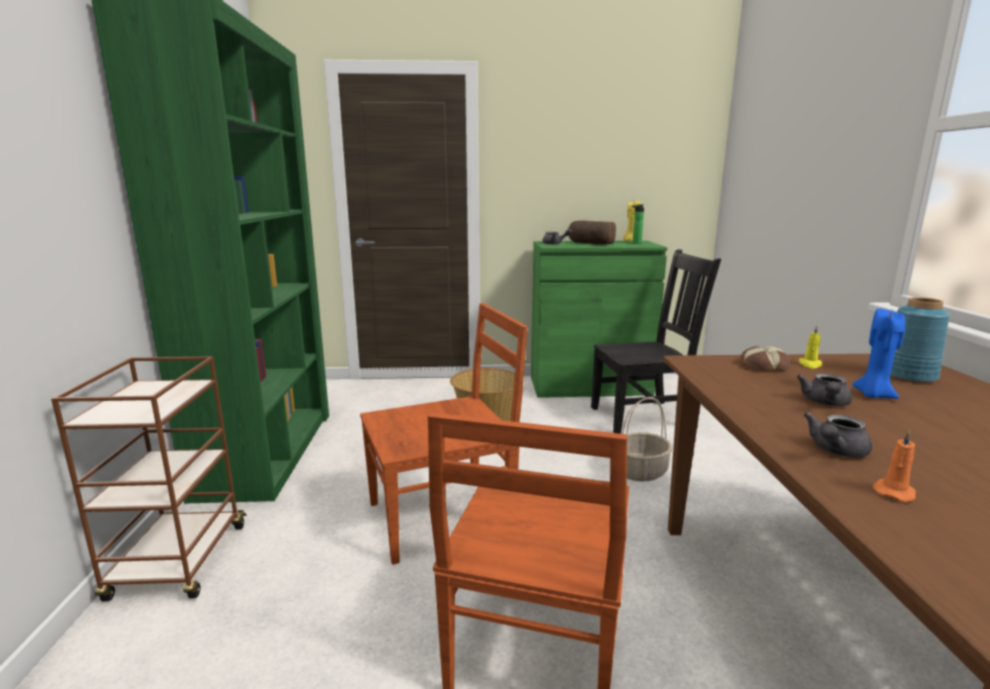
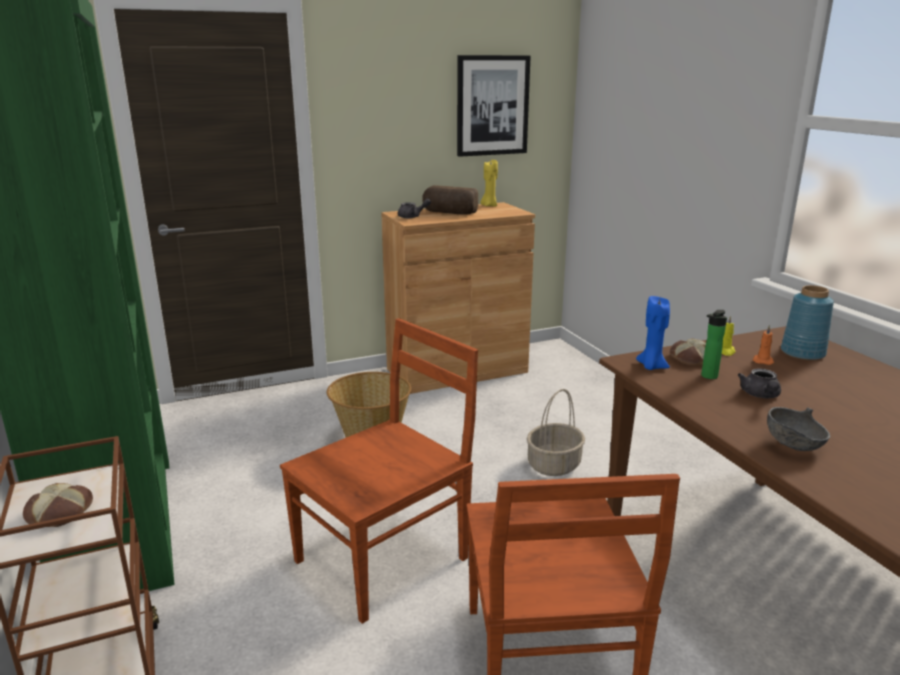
camera: 20 degrees left, 5 degrees up
green cabinet [531,241,667,398] -> brown cabinet [381,202,535,394]
black chair [591,249,721,434] -> none
bottle [632,204,644,244] -> bottle moved to [701,310,727,379]
grey teapot [804,412,872,457] -> grey bowl [767,407,830,451]
blue candle [853,308,905,399] -> blue candle moved to [636,296,670,370]
orange candle [873,430,916,502] -> orange candle moved to [753,325,774,365]
none -> bread [23,483,93,527]
none -> picture [457,55,531,157]

